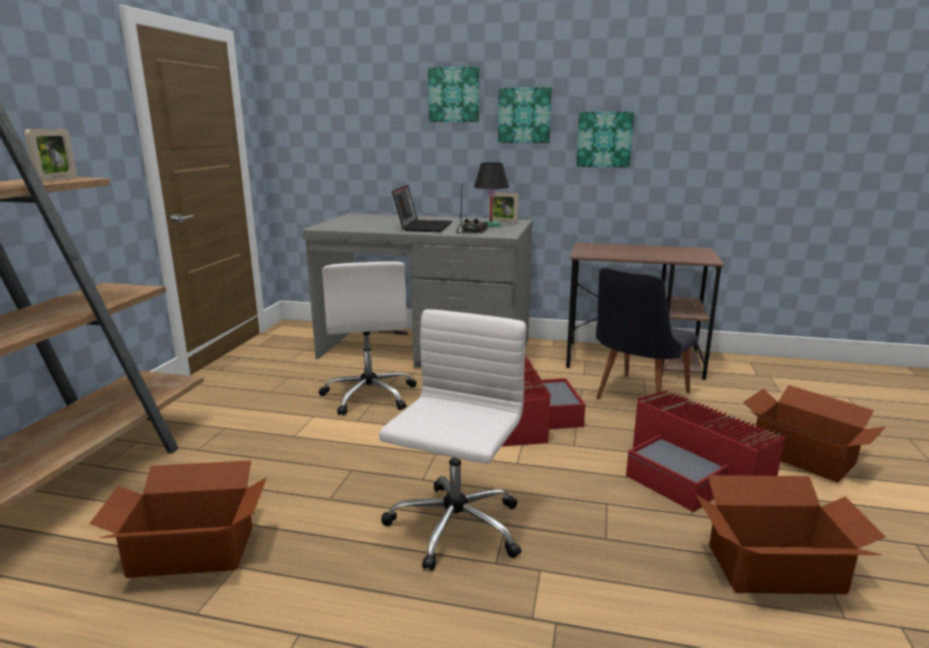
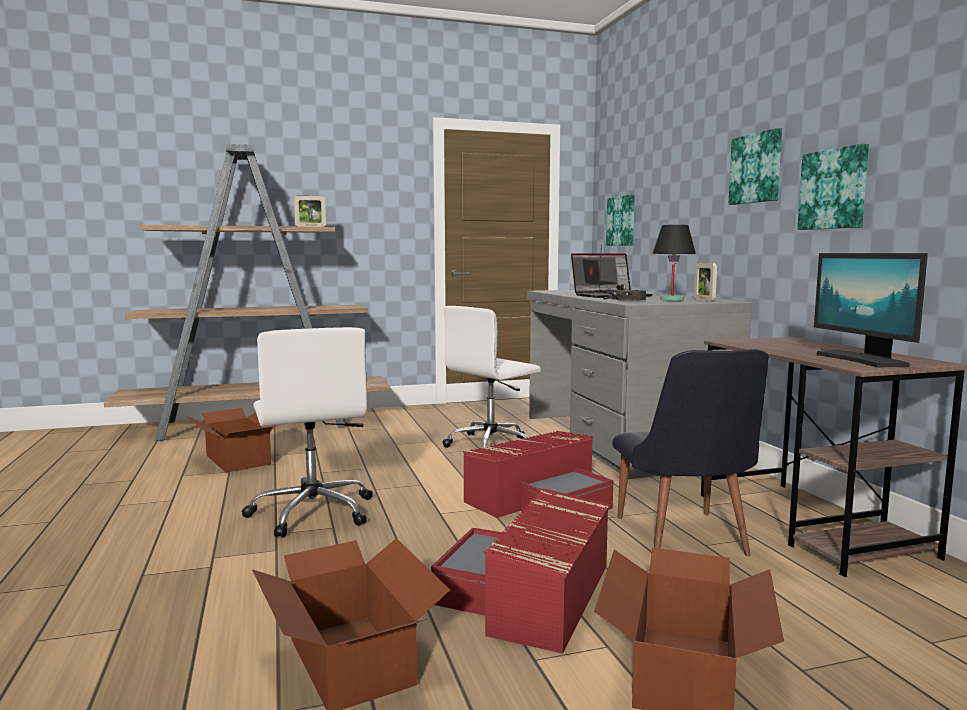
camera: 60 degrees right, 10 degrees down
white office chair [379,309,526,571] -> white office chair turned 75 degrees clockwise [242,327,373,538]
picture [428,67,479,122] -> picture moved to [606,195,635,246]
black chair [596,267,698,399] -> black chair turned 105 degrees counterclockwise [612,349,769,556]
none -> monitor [814,253,928,367]

